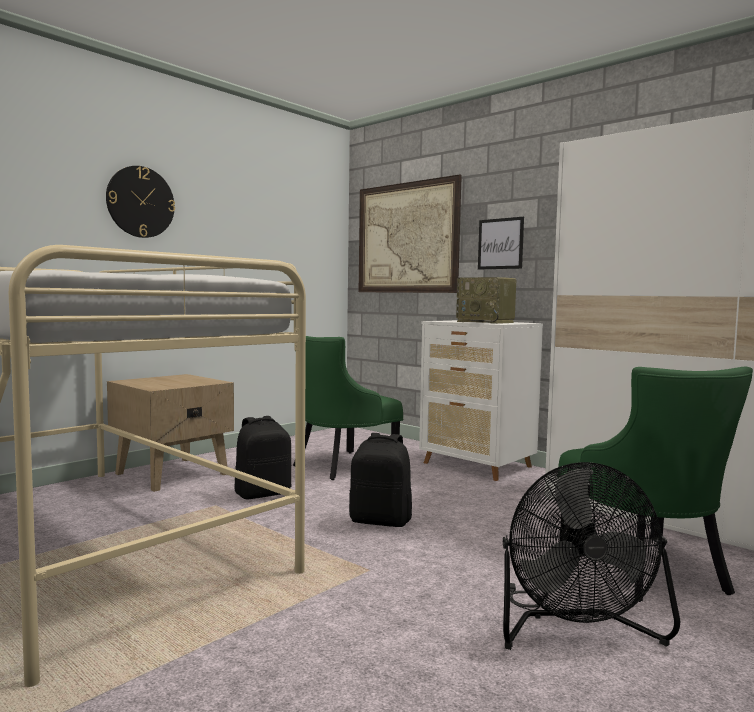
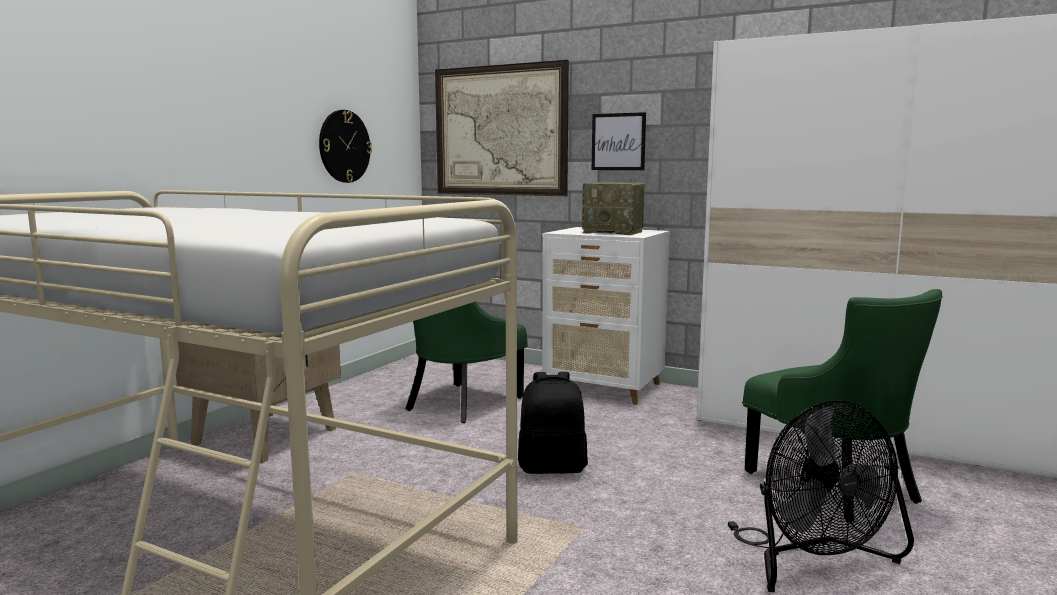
camera: 15 degrees left, 5 degrees up
wall clock [106,166,175,238] -> wall clock moved to [319,110,372,183]
black backpack [235,416,291,499] -> none

